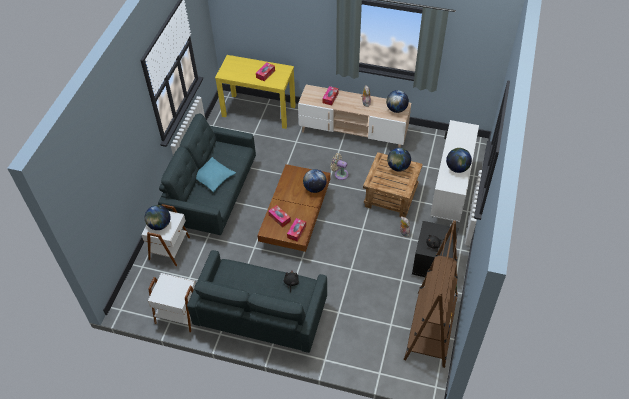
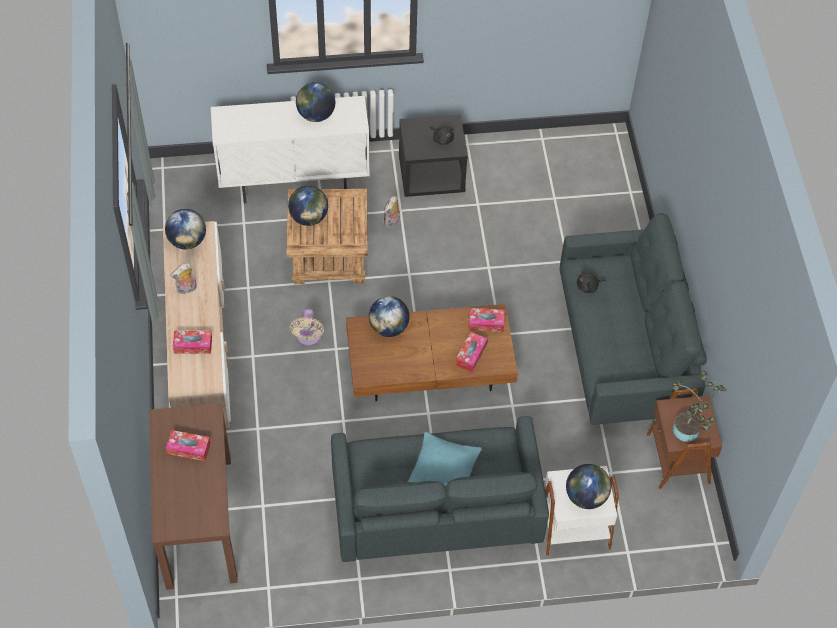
camera: 115 degrees left, 5 degrees up
white side table [148,273,196,333] -> brown side table [647,388,722,489]
yellow console table [215,55,296,129] -> brown console table [149,403,238,590]
brown bookcase [404,220,458,368] -> none
none -> potted plant [672,371,726,442]

